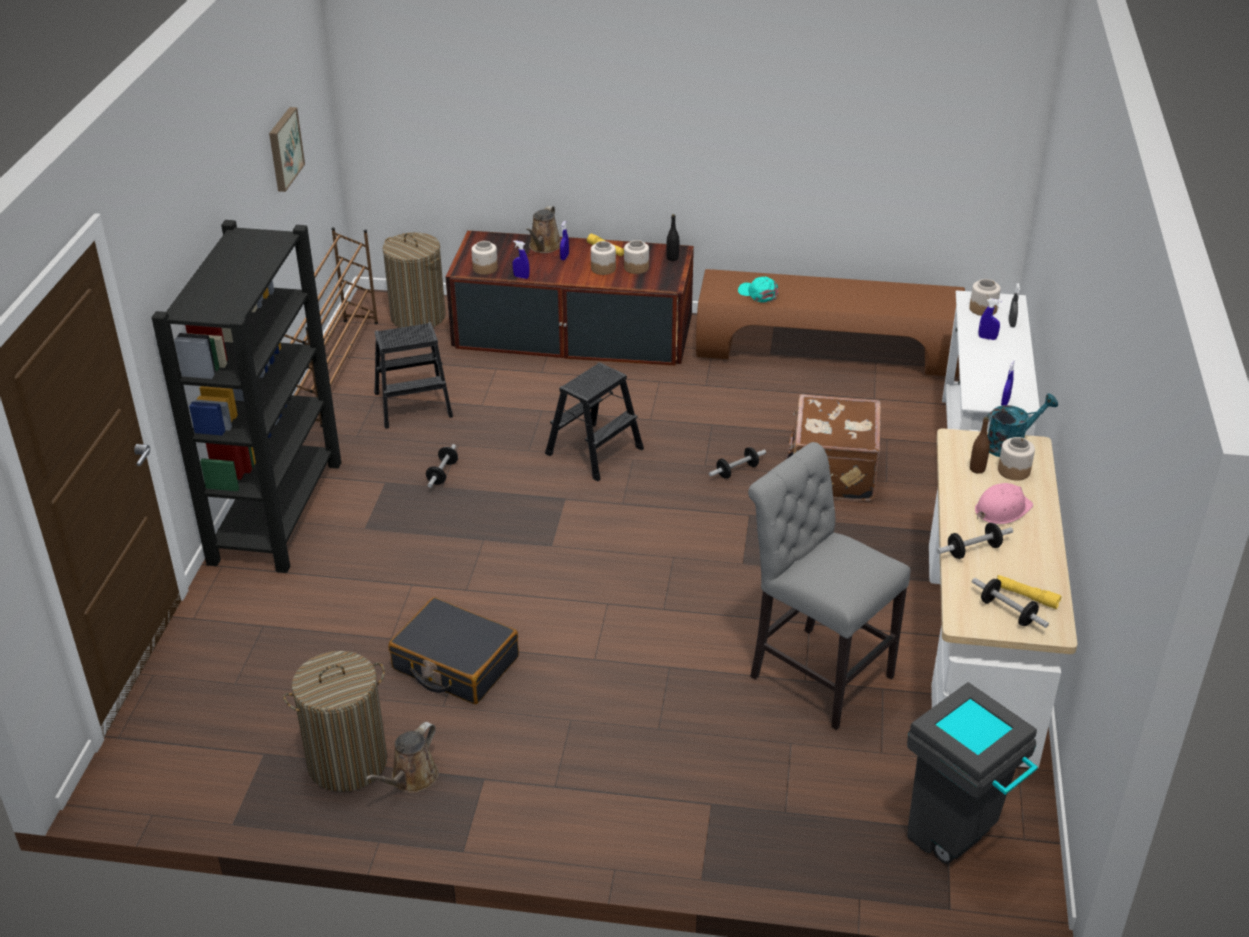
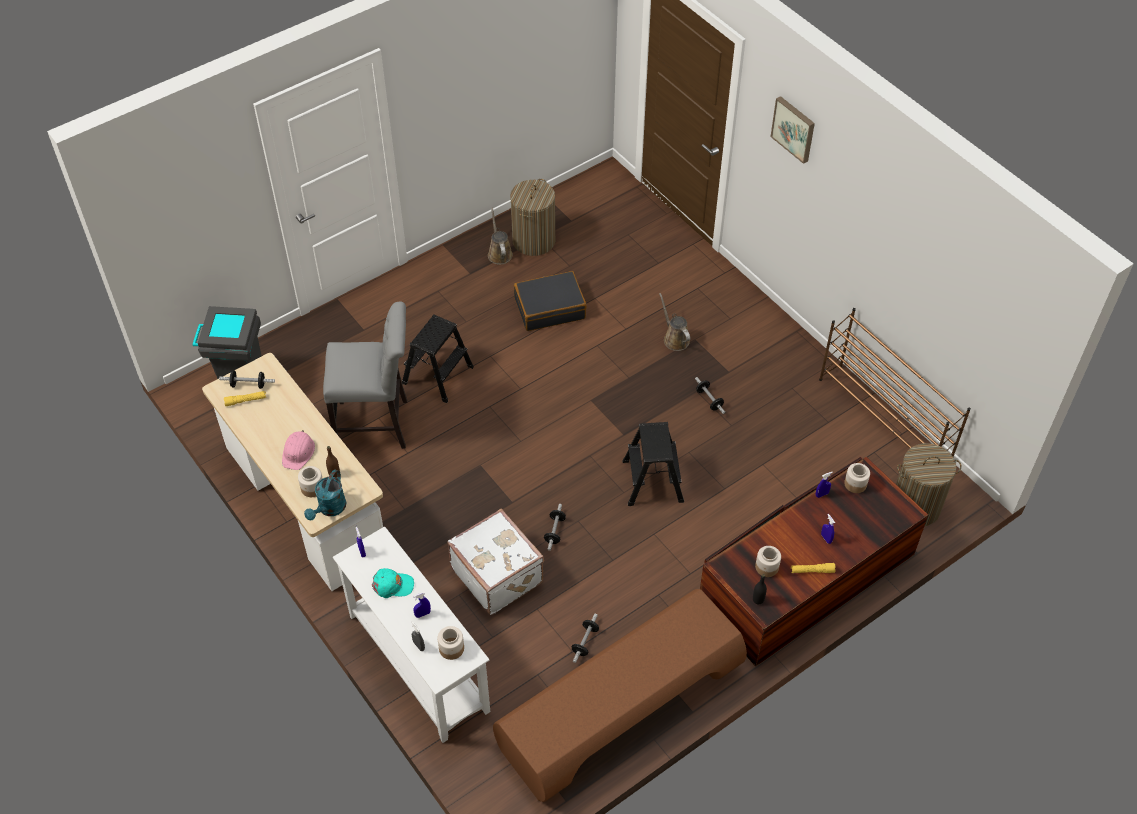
camera: 135 degrees right, 15 degrees up
black bookcase [151,220,341,573] -> none
picture [269,107,305,192] -> picture moved to [771,96,815,164]
black step ladder [374,322,453,429] -> black step ladder moved to [402,314,474,403]
brown watering can [526,206,561,253] -> brown watering can moved to [659,293,690,351]
jar [591,241,616,275] -> none
turquoise cap [738,277,779,303] -> turquoise cap moved to [372,568,414,598]
brown suitcase [786,394,881,501] -> white suitcase [447,509,544,615]
dumbbell [937,522,1013,559] -> dumbbell moved to [572,614,599,663]

